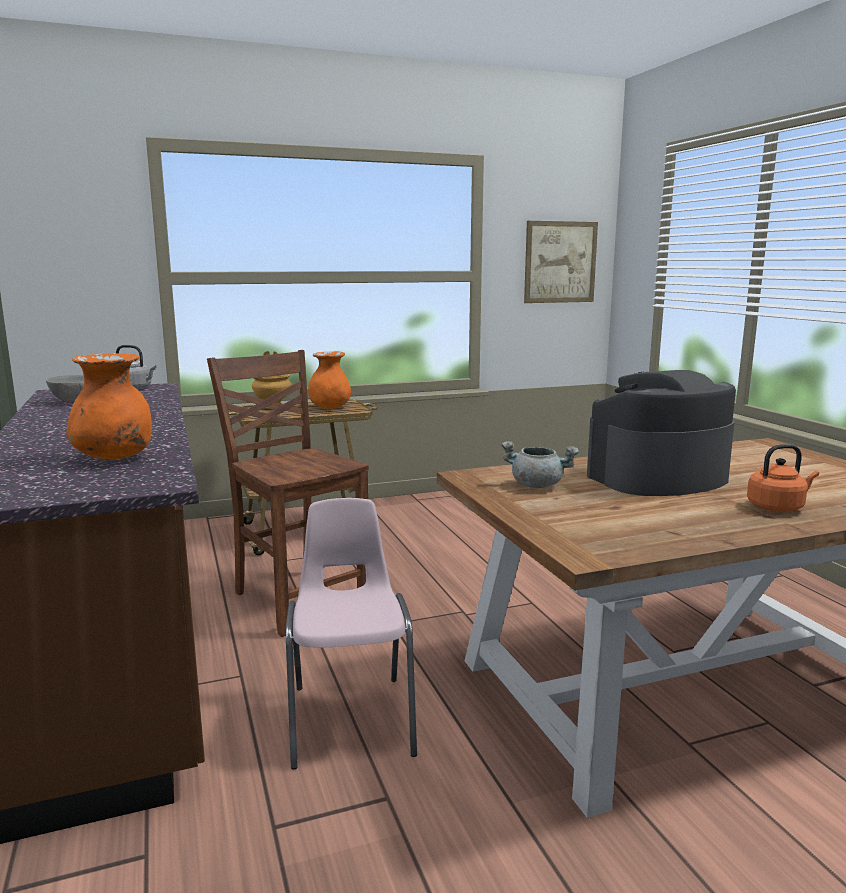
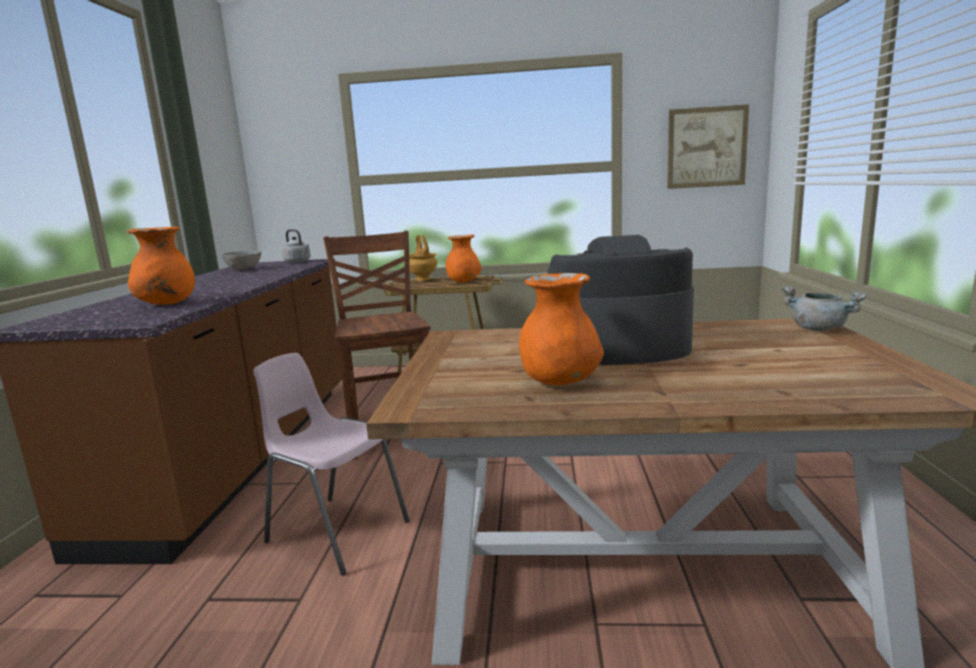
camera: 25 degrees right, 0 degrees up
pink chair [286,498,417,770] -> pink chair turned 75 degrees counterclockwise [253,353,410,576]
grey cooking pot [501,441,579,488] -> grey cooking pot moved to [782,286,866,331]
orange kettle [747,444,819,512] -> none
none -> orange vase [519,273,604,385]

